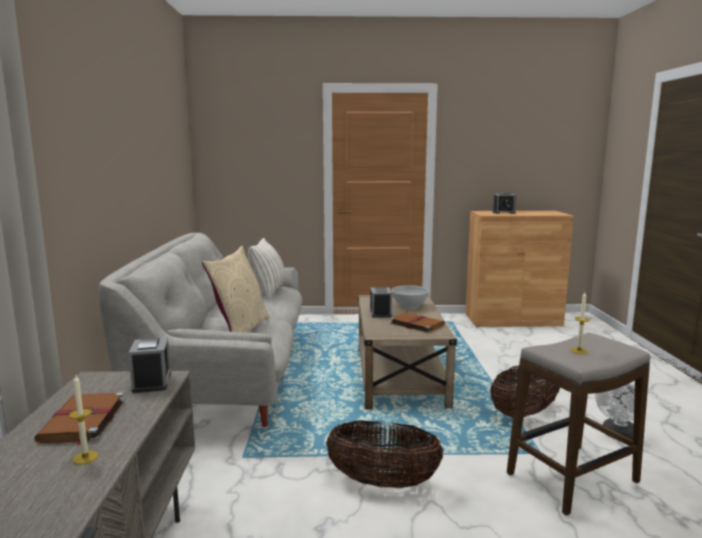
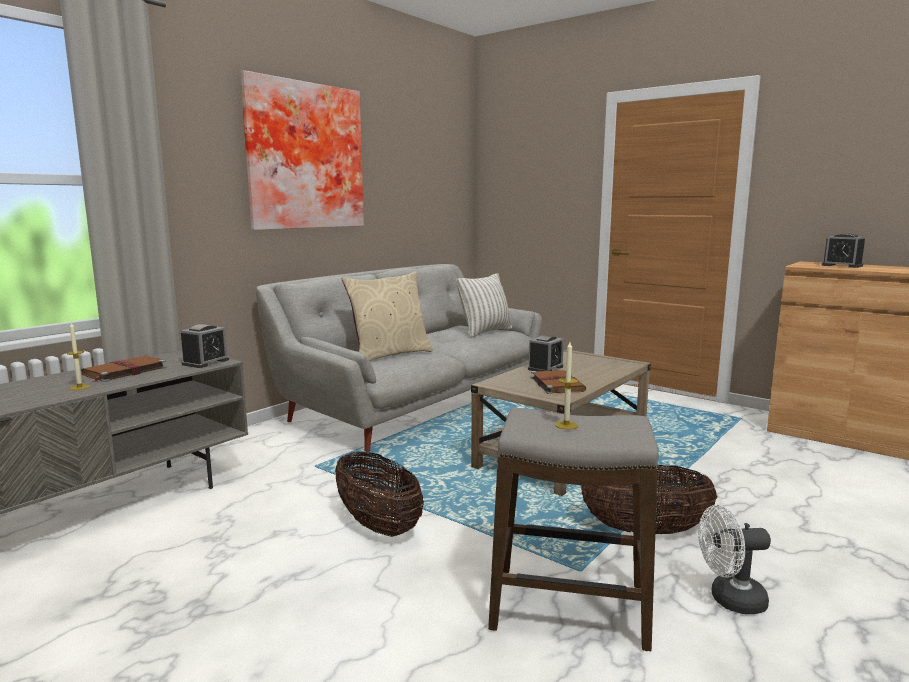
camera: 40 degrees right, 0 degrees up
white bowl [391,285,429,309] -> none
none -> picture [240,70,364,230]

